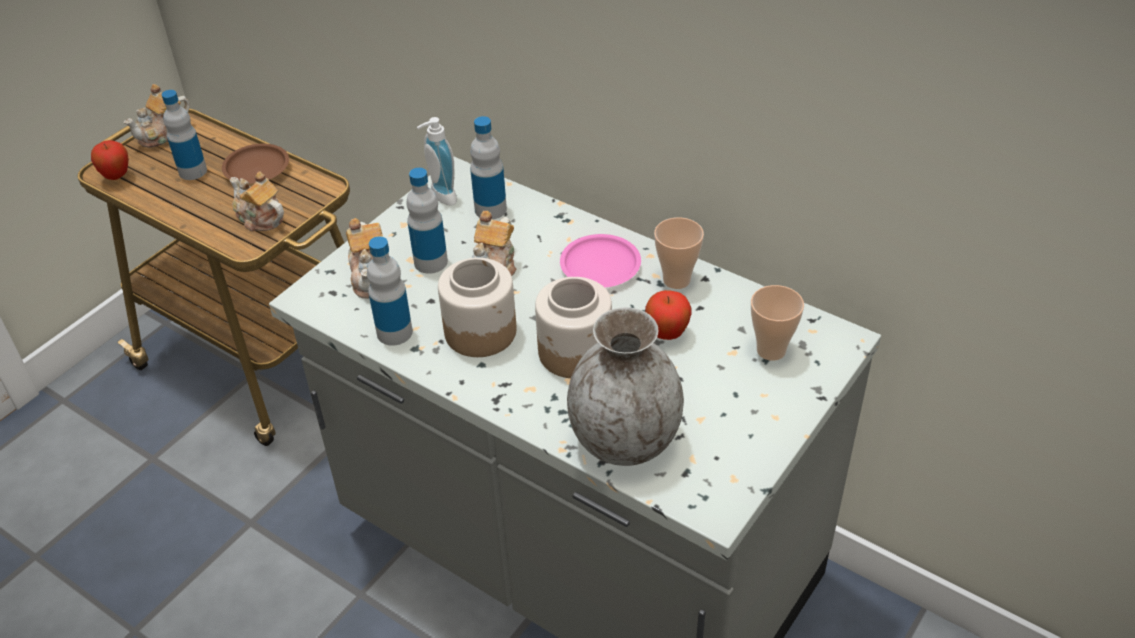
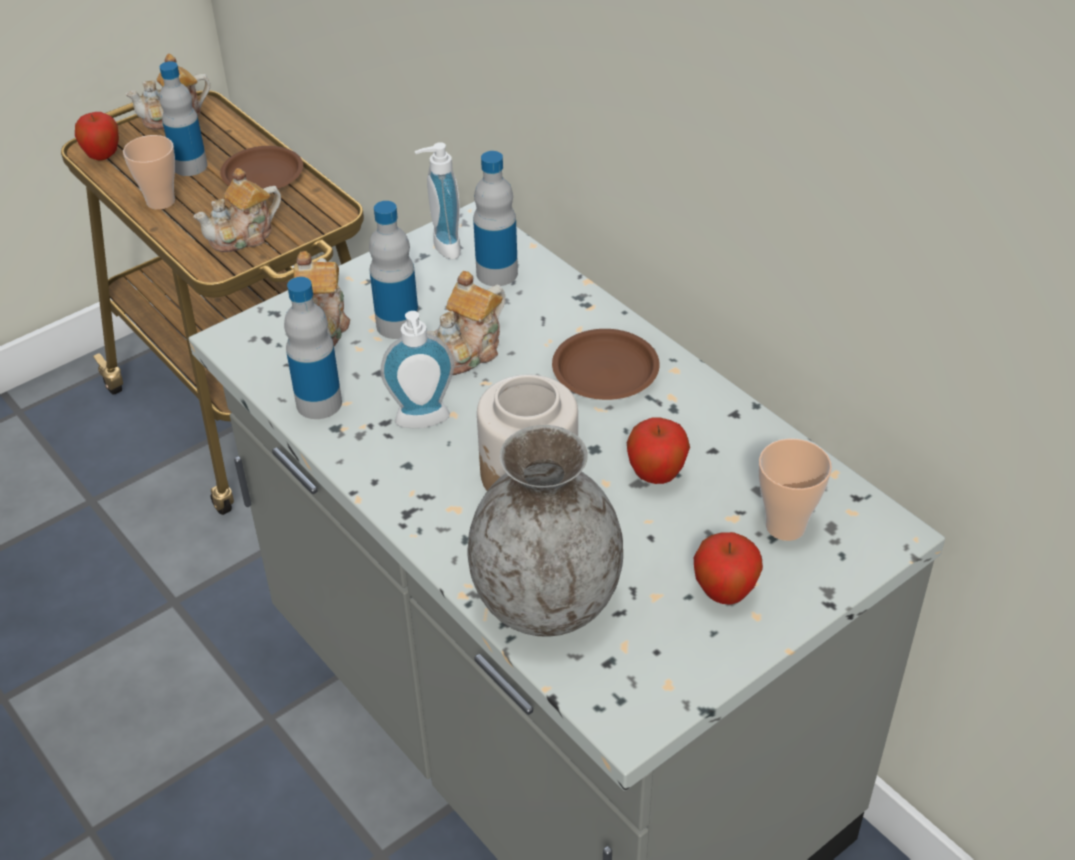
camera: 15 degrees right, 0 degrees up
teapot [229,171,284,231] -> teapot turned 90 degrees counterclockwise [193,168,281,252]
jar [438,258,517,357] -> soap dispenser [380,311,454,428]
pink plate [560,234,641,287] -> brown plate [552,329,660,400]
cup [654,217,704,289] -> cup moved to [123,135,175,210]
none -> apple [694,532,763,605]

